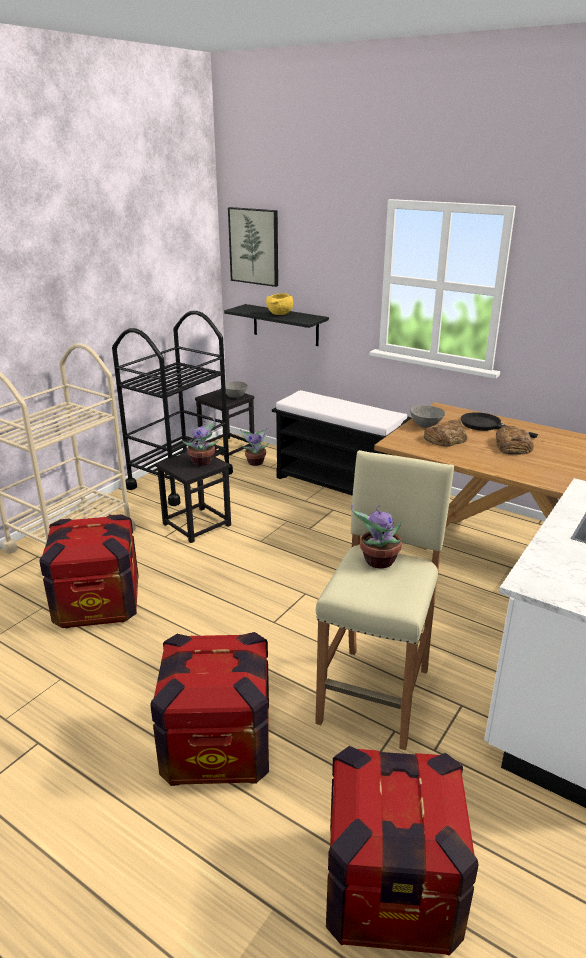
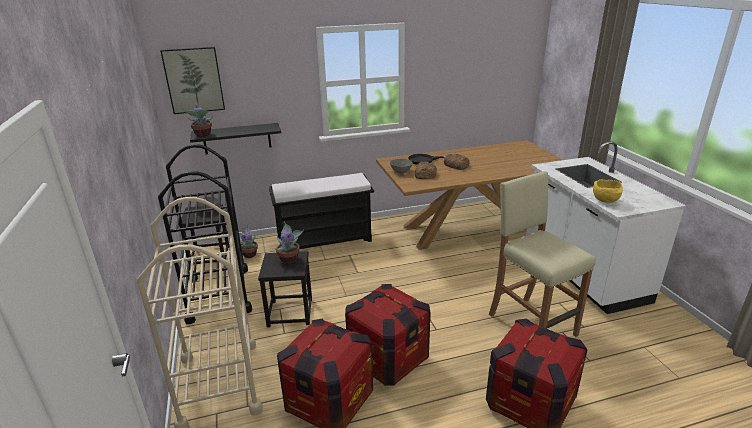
camera: 50 degrees left, 0 degrees up
yellow bowl [266,293,293,315] -> yellow bowl moved to [593,179,623,203]
crate [326,746,479,956] -> crate moved to [345,284,431,386]
potted plant [351,504,402,568] -> potted plant moved to [182,103,213,137]

